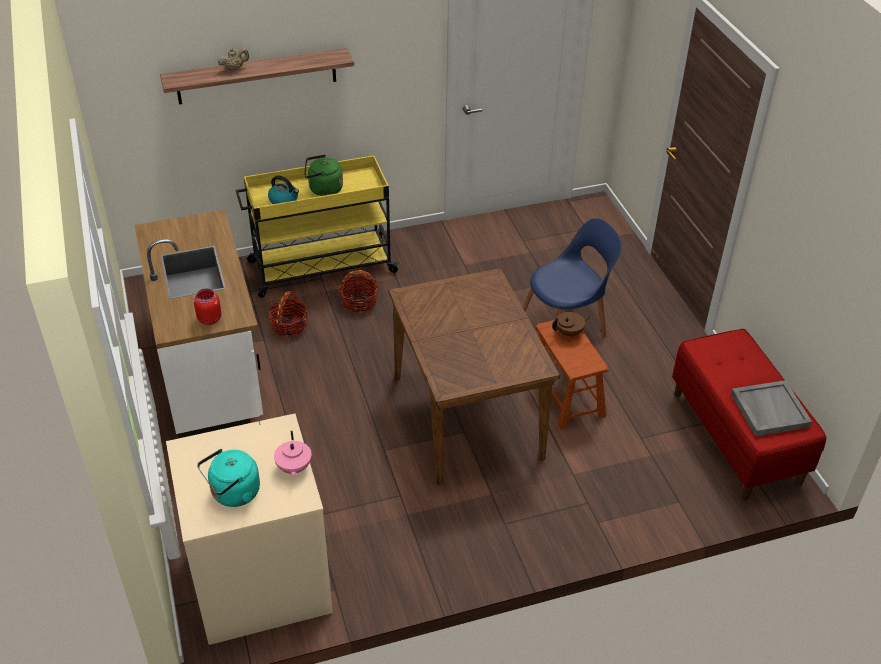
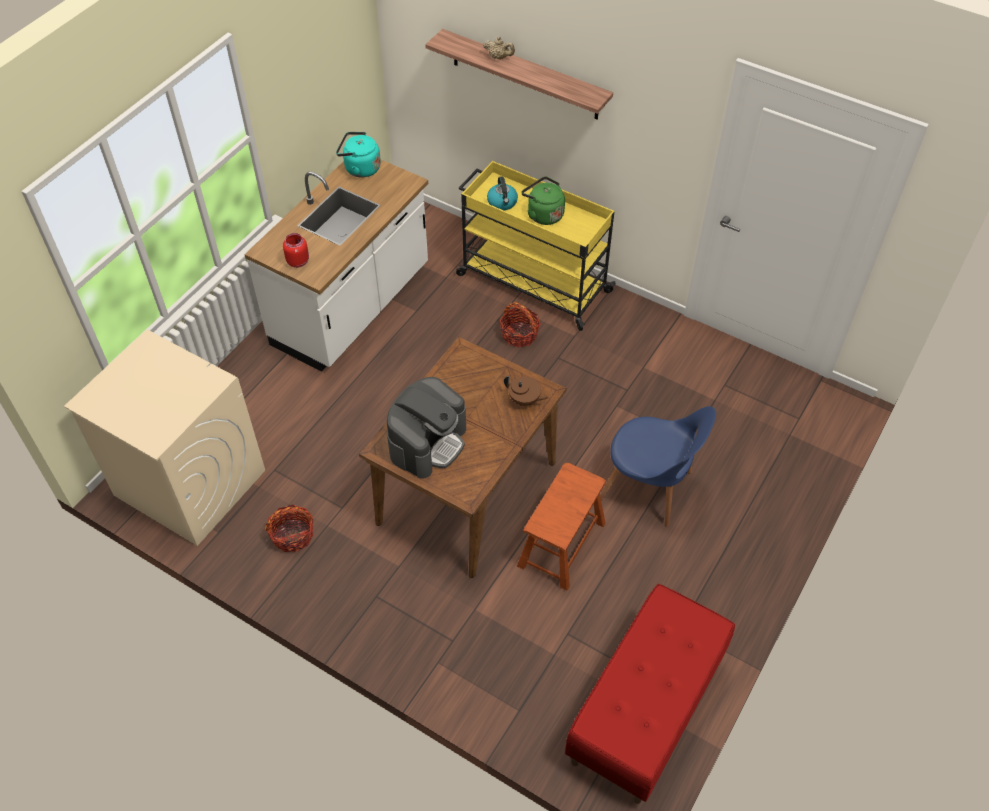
camera: 50 degrees right, 10 degrees up
turquoise kettle [197,449,260,507] -> turquoise kettle moved to [336,132,381,178]
basket [268,291,308,337] -> basket moved to [265,505,313,552]
pink teapot [274,431,312,478] -> none
brown teapot [552,312,590,338] -> brown teapot moved to [504,376,548,406]
grey tray [731,380,812,437] -> none
none -> coffee machine [387,377,466,479]

